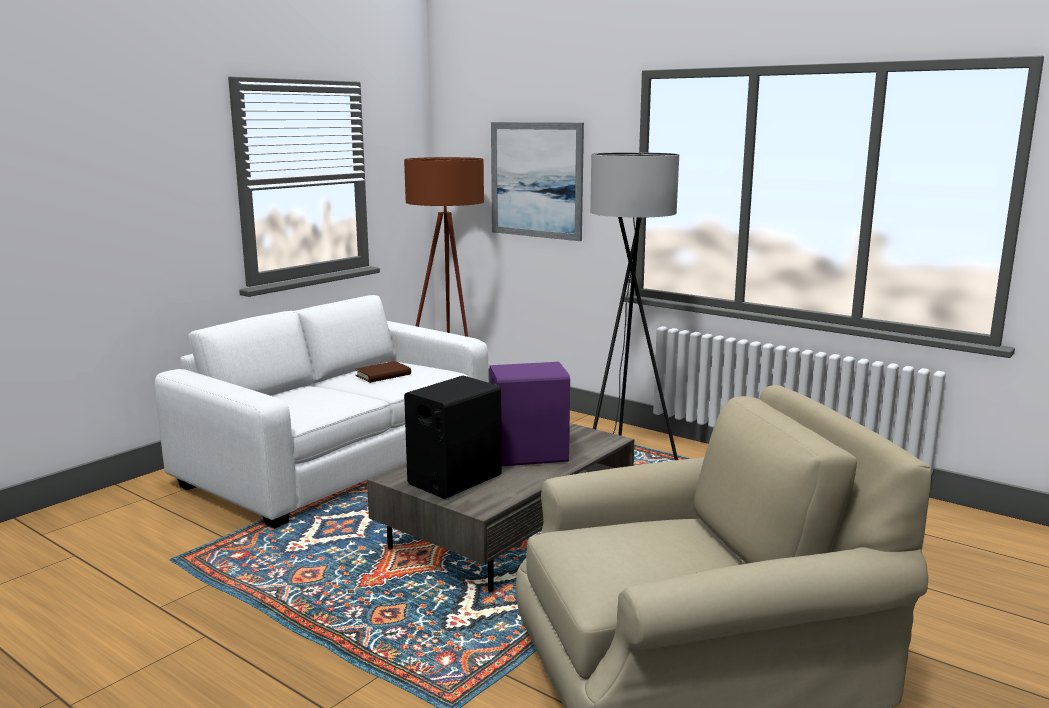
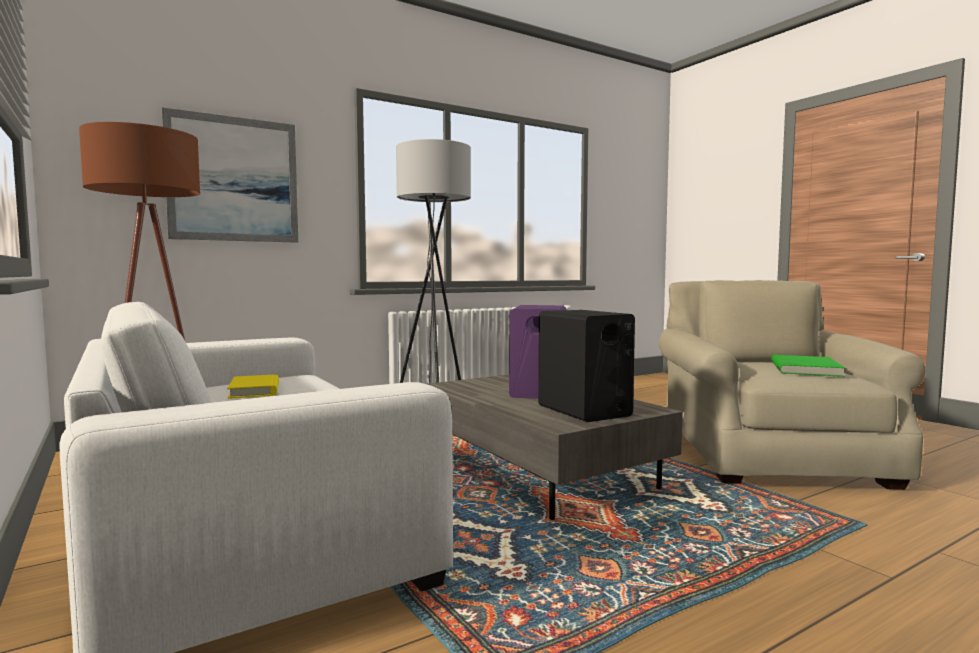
camera: 70 degrees left, 10 degrees down
brown book [355,361,411,383] -> yellow book [227,375,279,399]
none -> green book [772,355,845,377]

